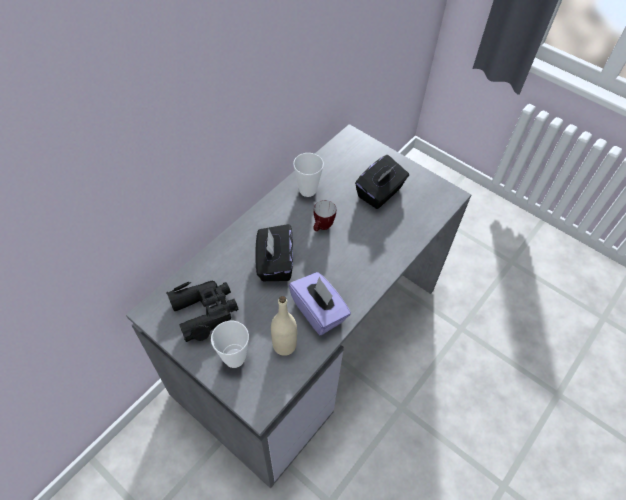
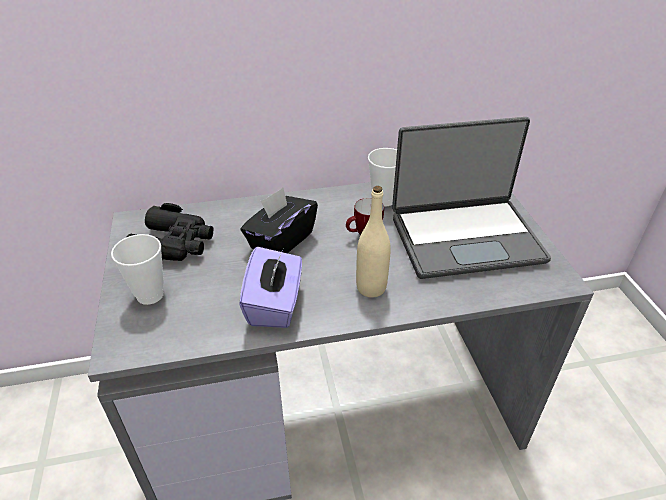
camera: 40 degrees right, 15 degrees down
beige bottle [271,296,297,356] -> beige bottle moved to [356,186,391,298]
black tissue box [355,155,409,209] -> laptop [392,117,551,279]

